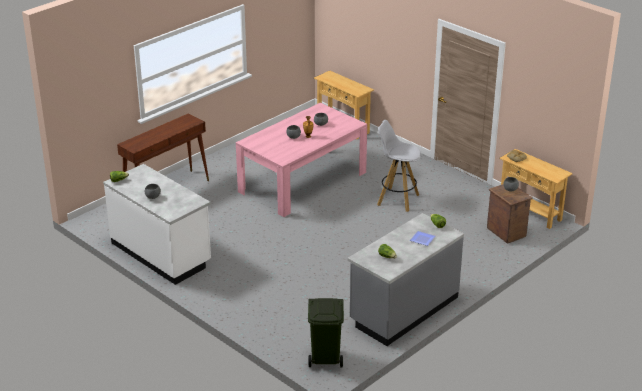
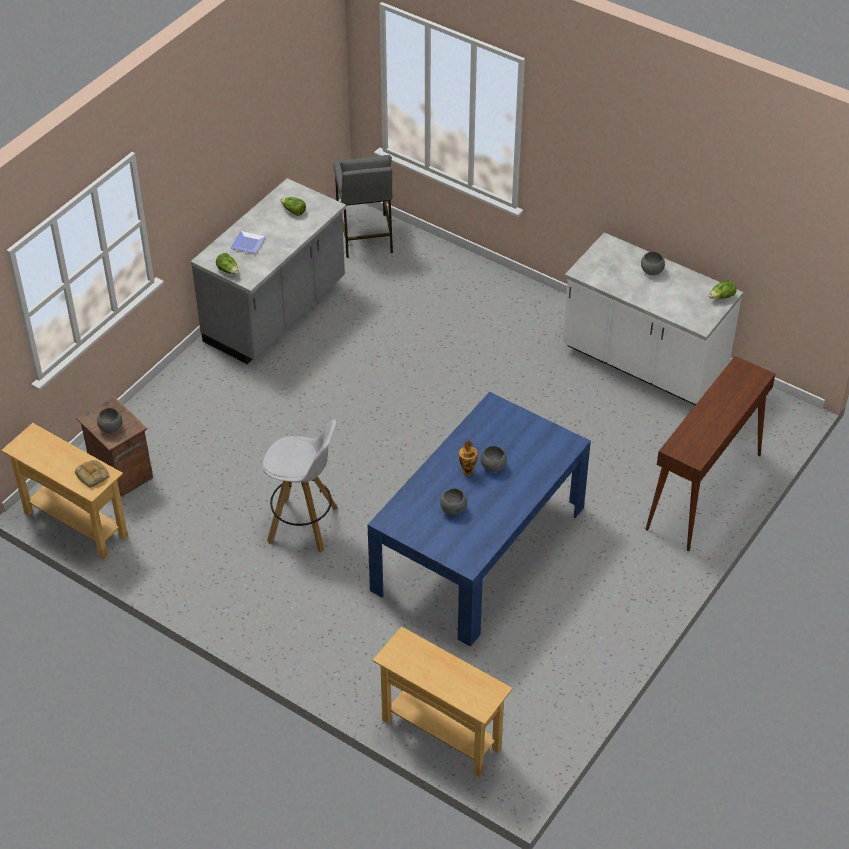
camera: 170 degrees right, 15 degrees up
pink dining table [236,103,367,217] -> blue dining table [368,392,591,647]
green trash can [308,298,344,367] -> grey stool [333,155,393,258]

